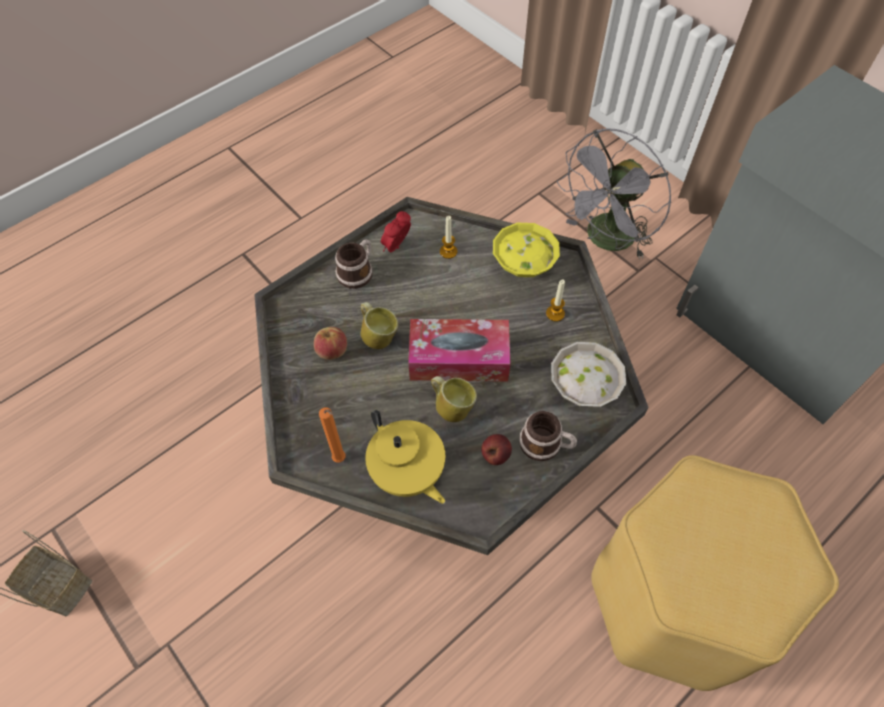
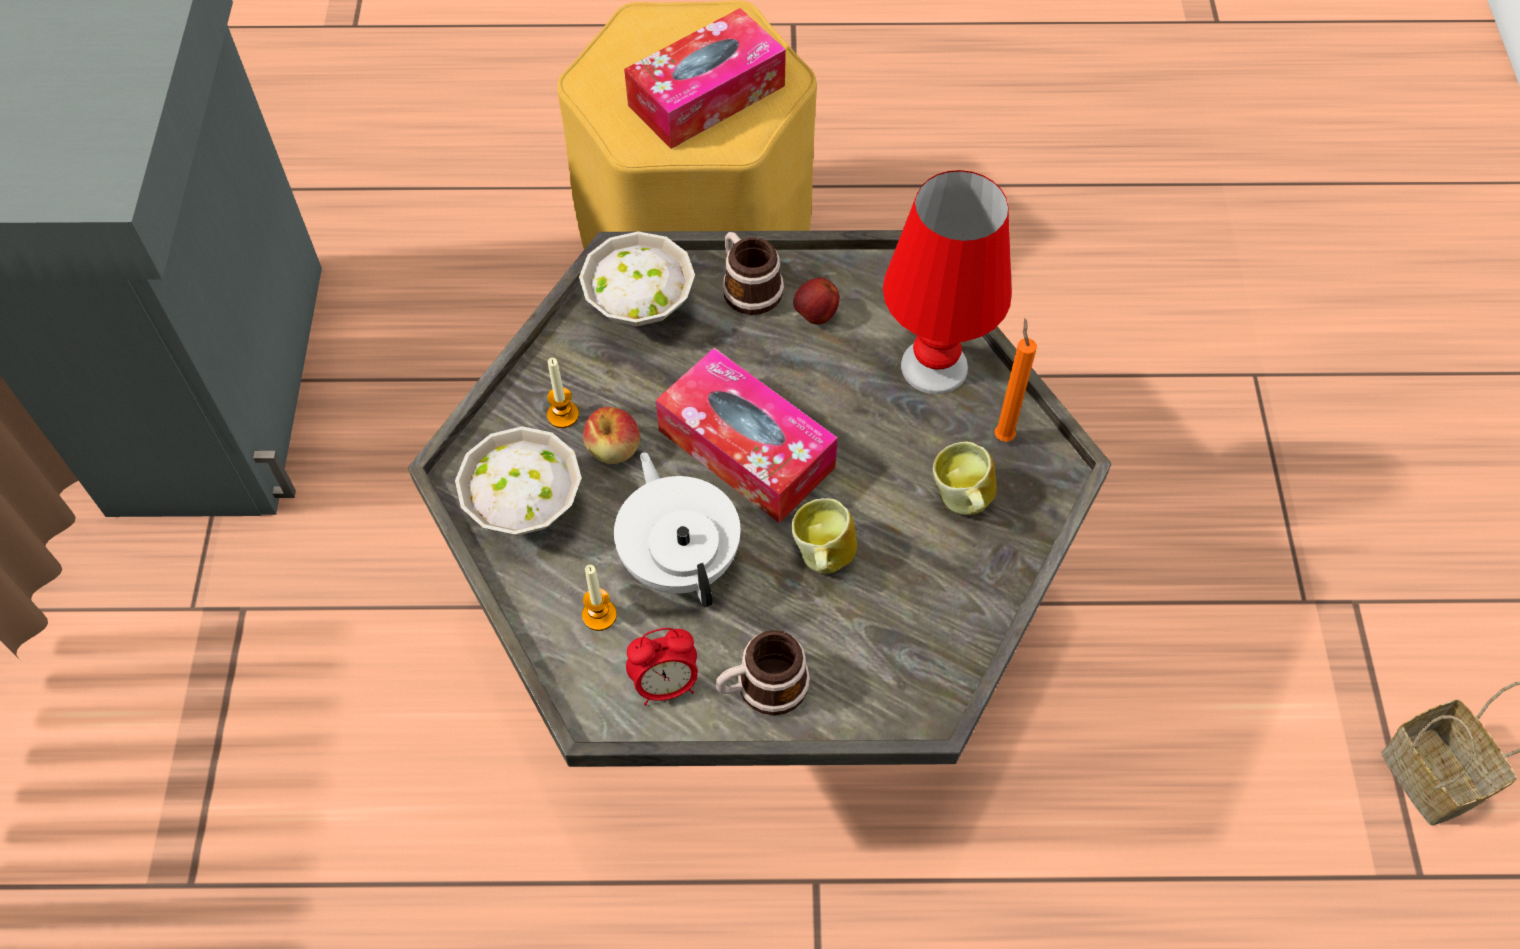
camera: 140 degrees left, 0 degrees up
apple [314,327,347,360] -> apple moved to [583,407,640,464]
yellow teapot [365,410,445,504] -> red table lamp [883,170,1012,394]
mug [431,376,477,422] -> mug moved to [933,441,997,515]
yellow bowl [493,223,560,277] -> white bowl [455,426,582,536]
grey fan [557,128,671,259] -> none
none -> white teapot [614,452,740,607]
none -> tissue box [624,8,786,149]

